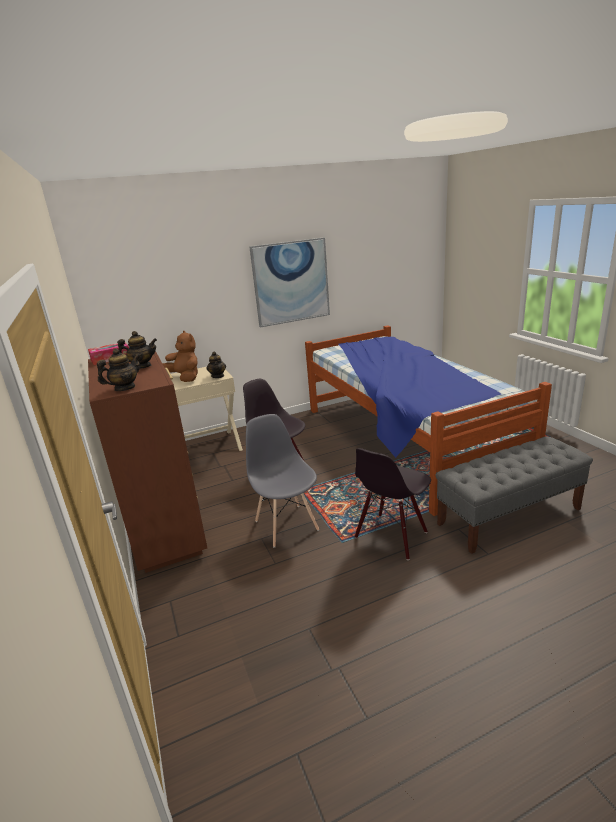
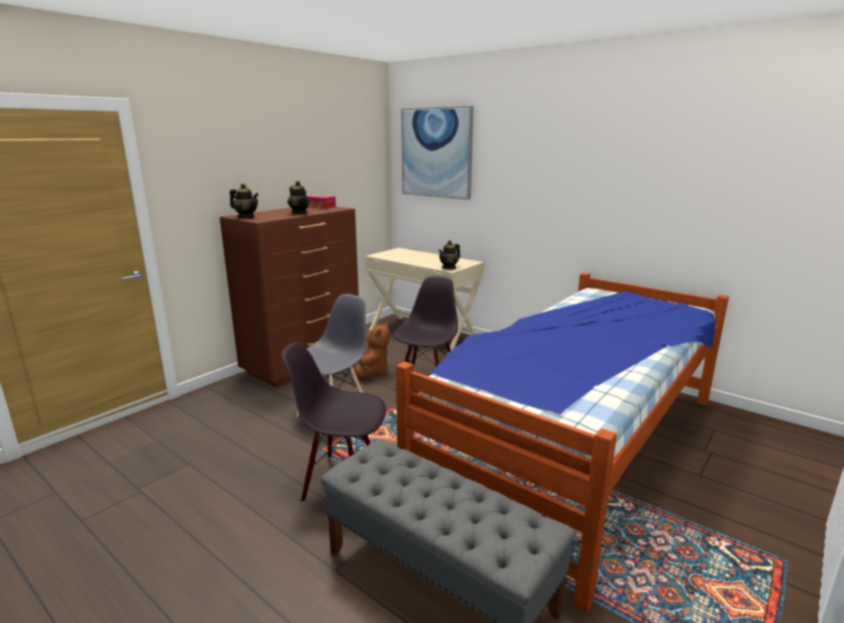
camera: 60 degrees right, 5 degrees down
brown plush toy [162,331,198,382] -> brown plush toy moved to [354,323,390,379]
picture [249,237,330,328] -> picture moved to [401,106,474,200]

